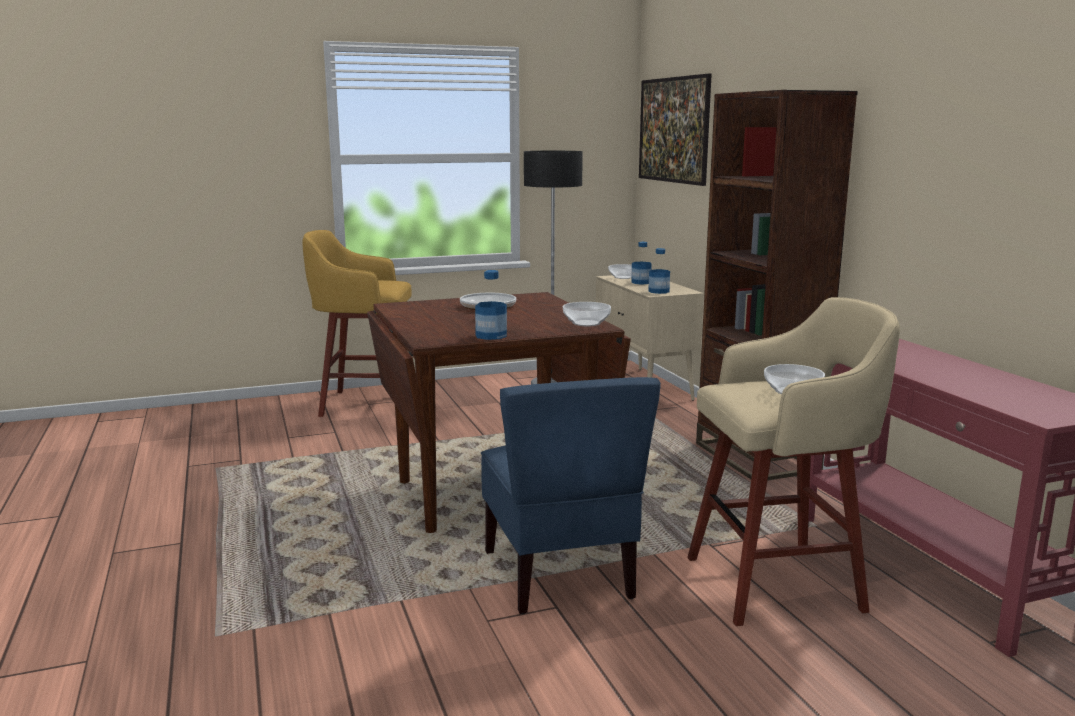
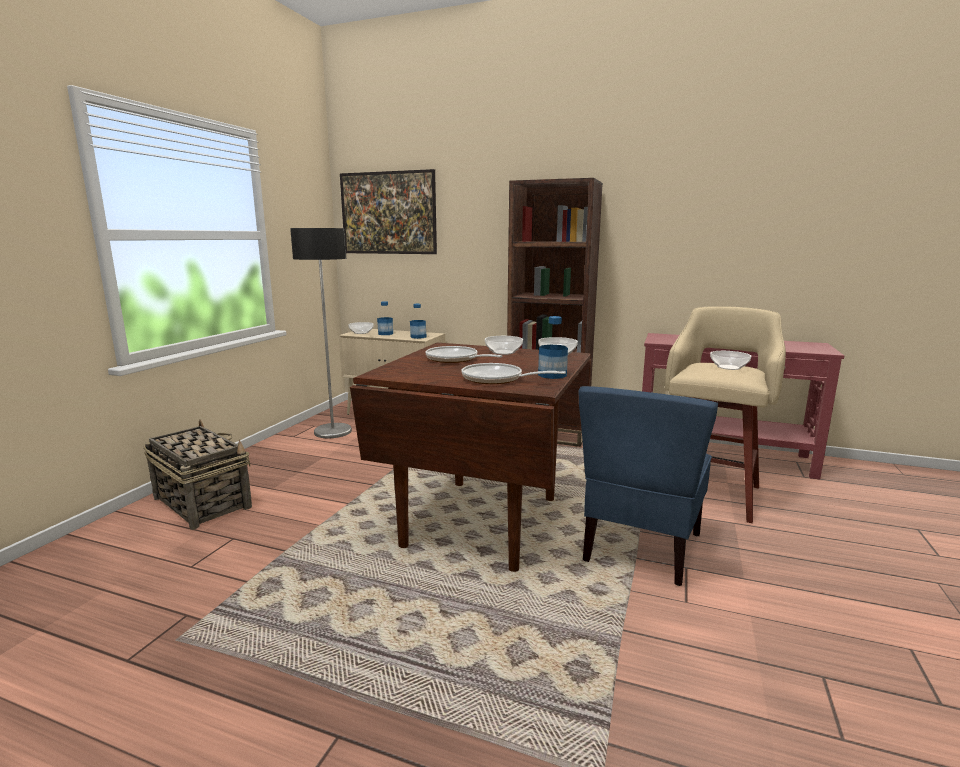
camera: 50 degrees left, 0 degrees up
yellow stool [302,230,411,417] -> basket [143,419,252,530]
blue chair [481,377,661,614] -> blue chair turned 90 degrees clockwise [579,386,718,586]
none -> frying pan [462,363,566,384]
none -> bowl [485,336,523,355]

